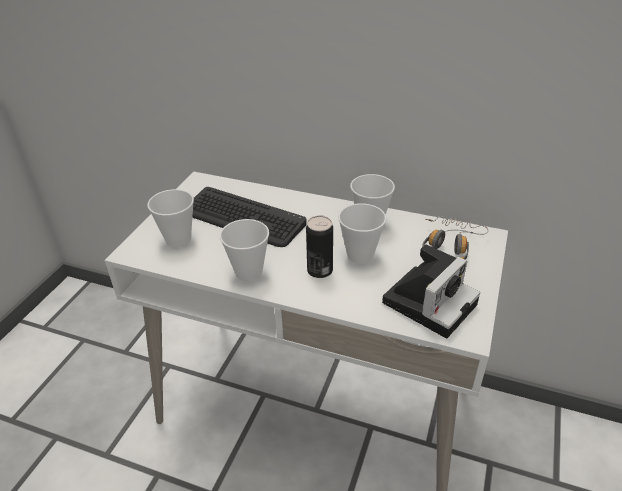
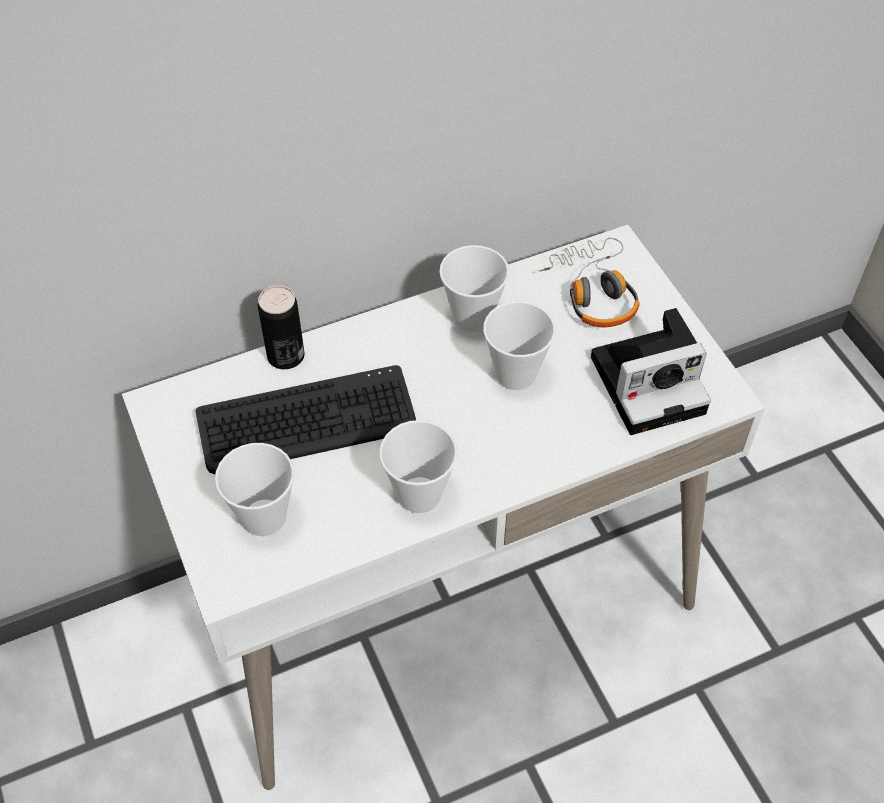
camera: 45 degrees left, 15 degrees up
can [306,215,333,278] -> can moved to [258,285,304,369]
camera [382,244,480,338] -> camera turned 75 degrees clockwise [591,308,711,435]

